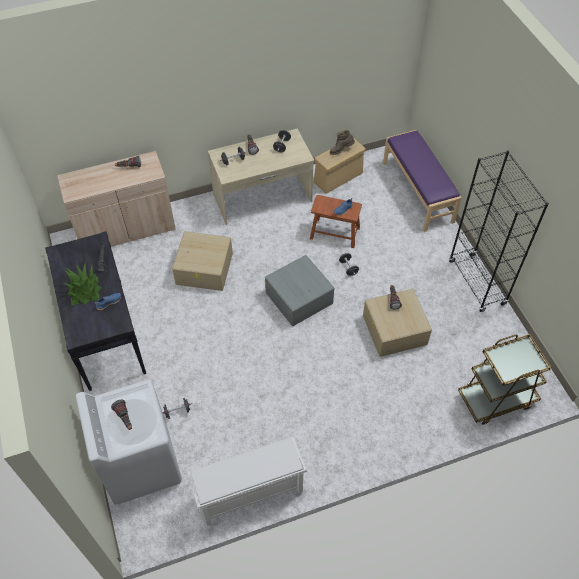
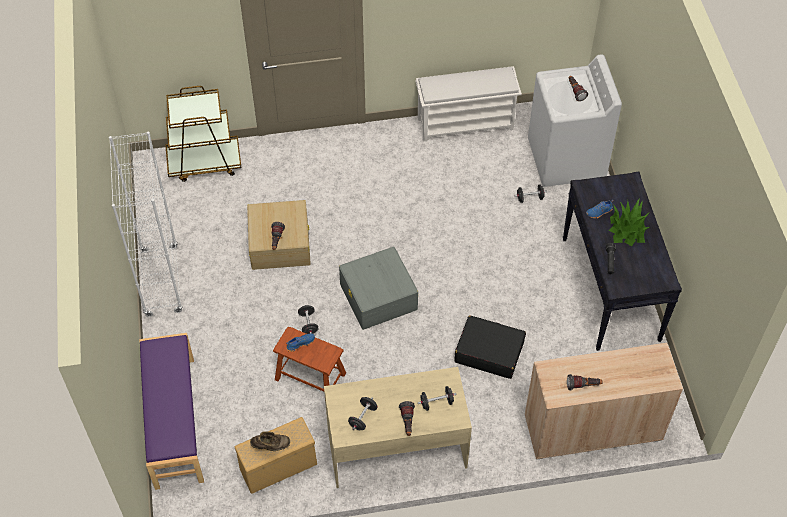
camera: 170 degrees left, 0 degrees up
beige storage box [172,231,233,291] -> black suitcase [454,316,526,379]
black bookcase [449,150,549,312] -> white bookcase [109,131,183,317]

